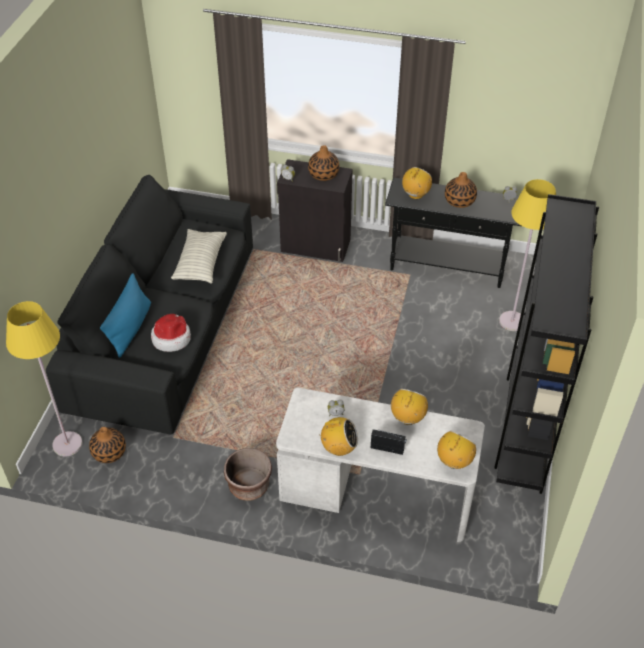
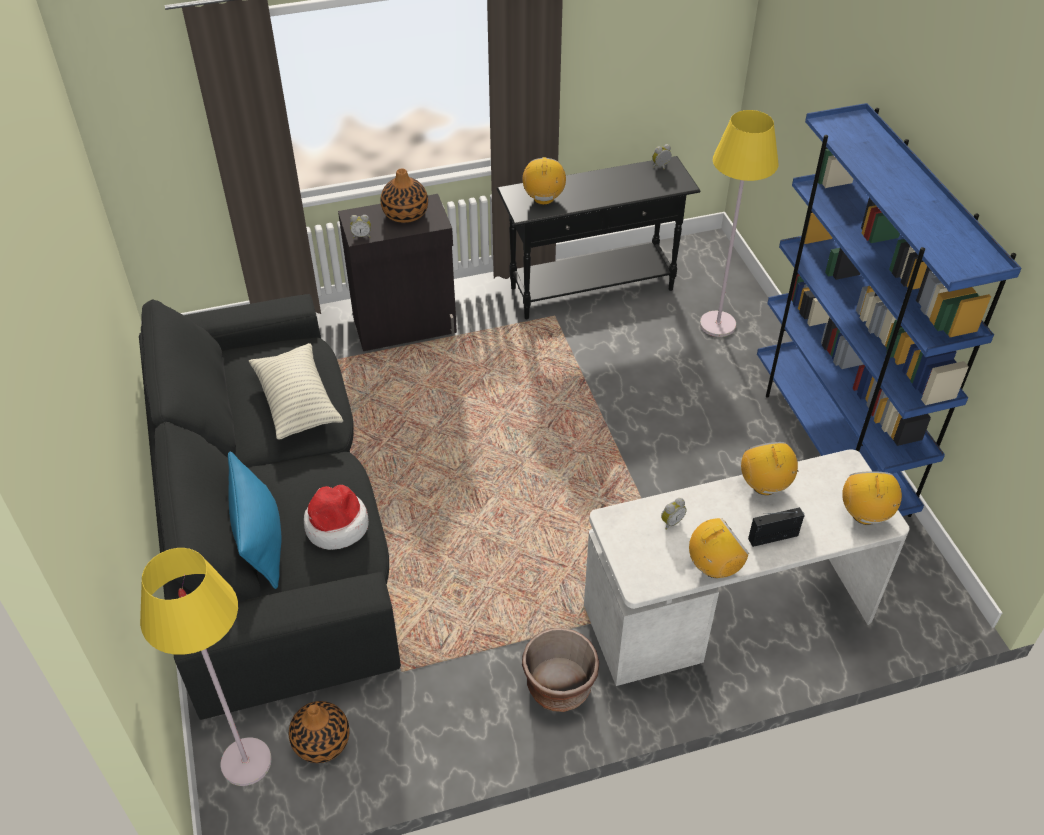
camera: 30 degrees left, 0 degrees up
vase [445,172,477,208] -> none
black bookcase [494,194,599,494] -> blue bookcase [757,103,1022,517]

